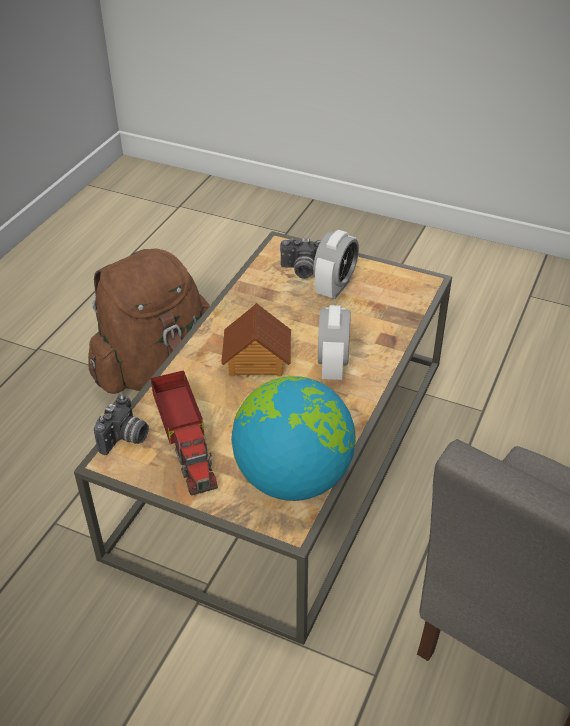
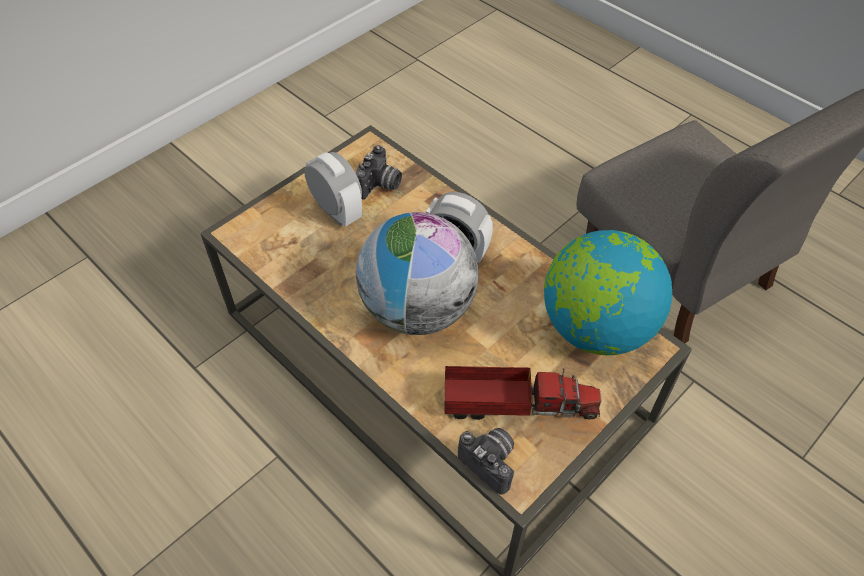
camera: 70 degrees left, 10 degrees up
brown backpack [88,248,210,394] -> none
toy house [221,303,291,376] -> globe [356,212,479,335]
camera [280,238,321,279] -> camera moved to [356,145,402,200]

